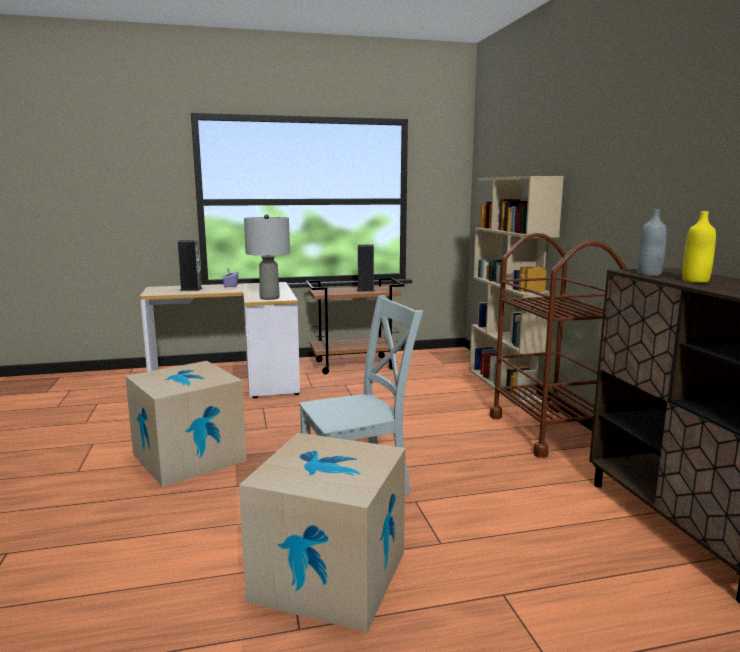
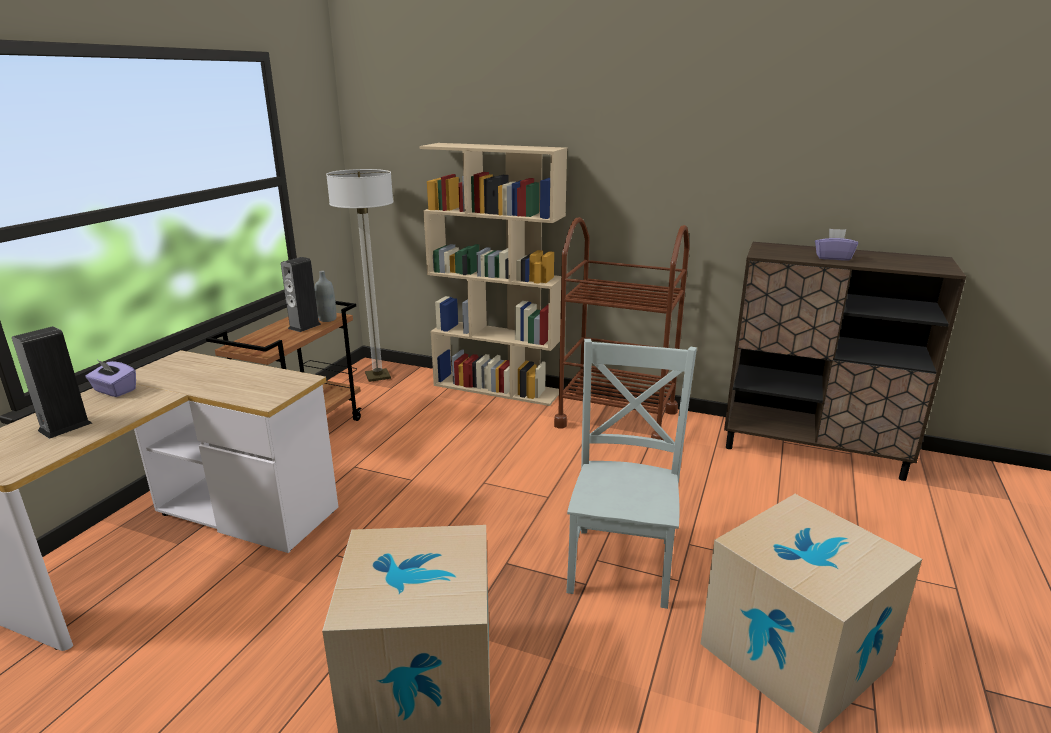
camera: 55 degrees left, 10 degrees up
grey table lamp [244,214,290,300] -> none
grey bottle [637,209,667,276] -> grey bottle moved to [315,271,336,322]
yellow bottle [682,211,716,283] -> purple tissue box [815,229,858,261]
none -> floor lamp [326,169,394,382]

